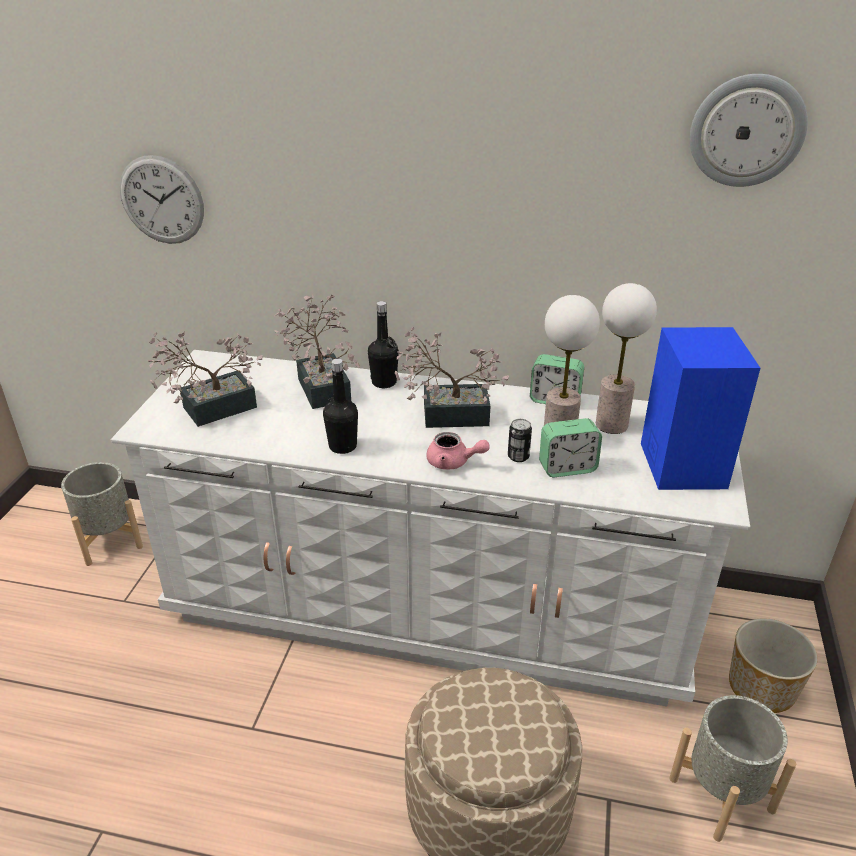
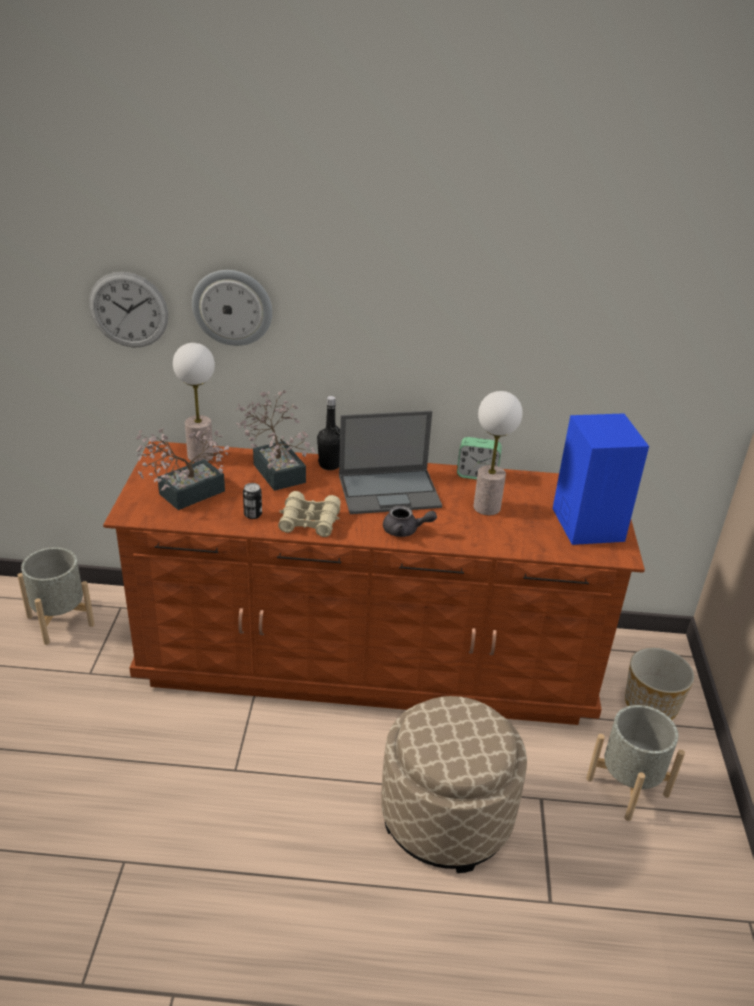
camera: 10 degrees left, 0 degrees up
white dresser [110,350,750,706] -> brown dresser [103,441,645,725]
black bottle [323,359,358,454] -> beige binoculars [278,491,341,537]
potted plant [395,327,509,428] -> laptop [339,410,442,514]
pink teapot [427,432,490,470] -> grey teapot [383,506,437,537]
can [508,419,532,462] -> can moved to [243,483,262,519]
alarm clock [539,418,602,477] -> none
table lamp [596,283,657,434] -> table lamp moved to [173,343,215,462]
wall clock [690,74,808,187] -> wall clock moved to [192,270,272,346]

